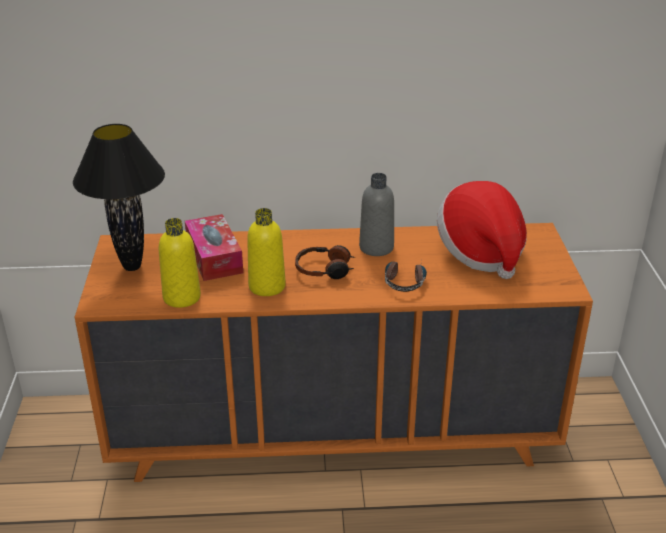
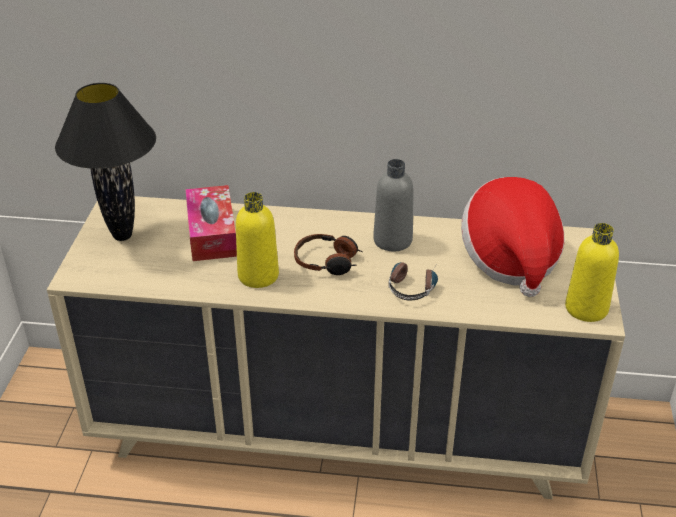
camera: 10 degrees right, 5 degrees up
orange dresser [75,223,593,482] -> beige dresser [47,196,625,499]
yellow bottle [159,218,201,308] -> yellow bottle moved to [565,223,619,322]

